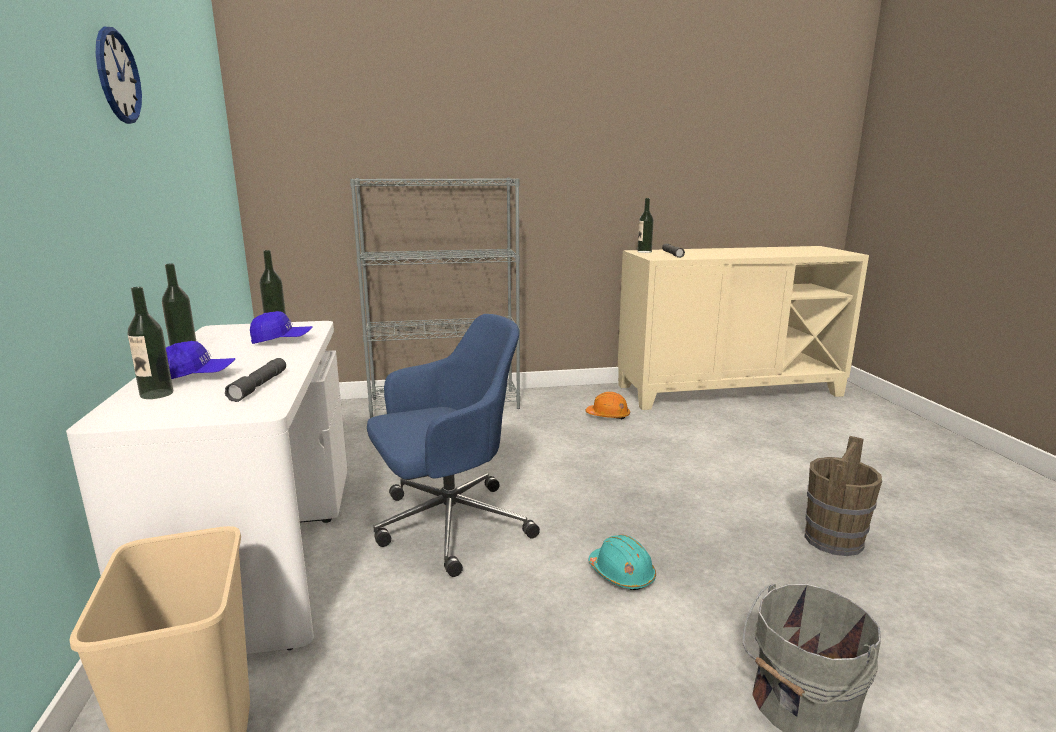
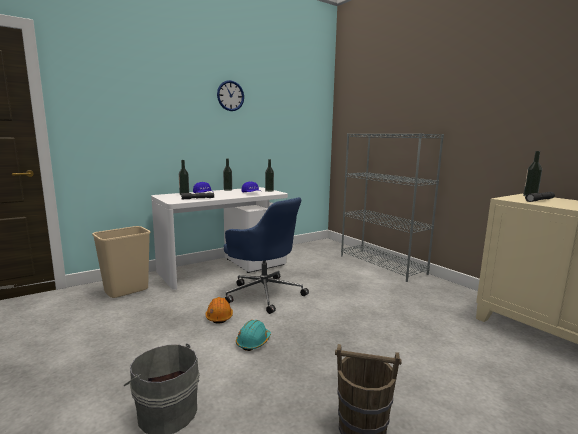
camera: 65 degrees right, 5 degrees down
orange hard hat [586,392,630,419] -> orange hard hat moved to [206,297,233,324]

